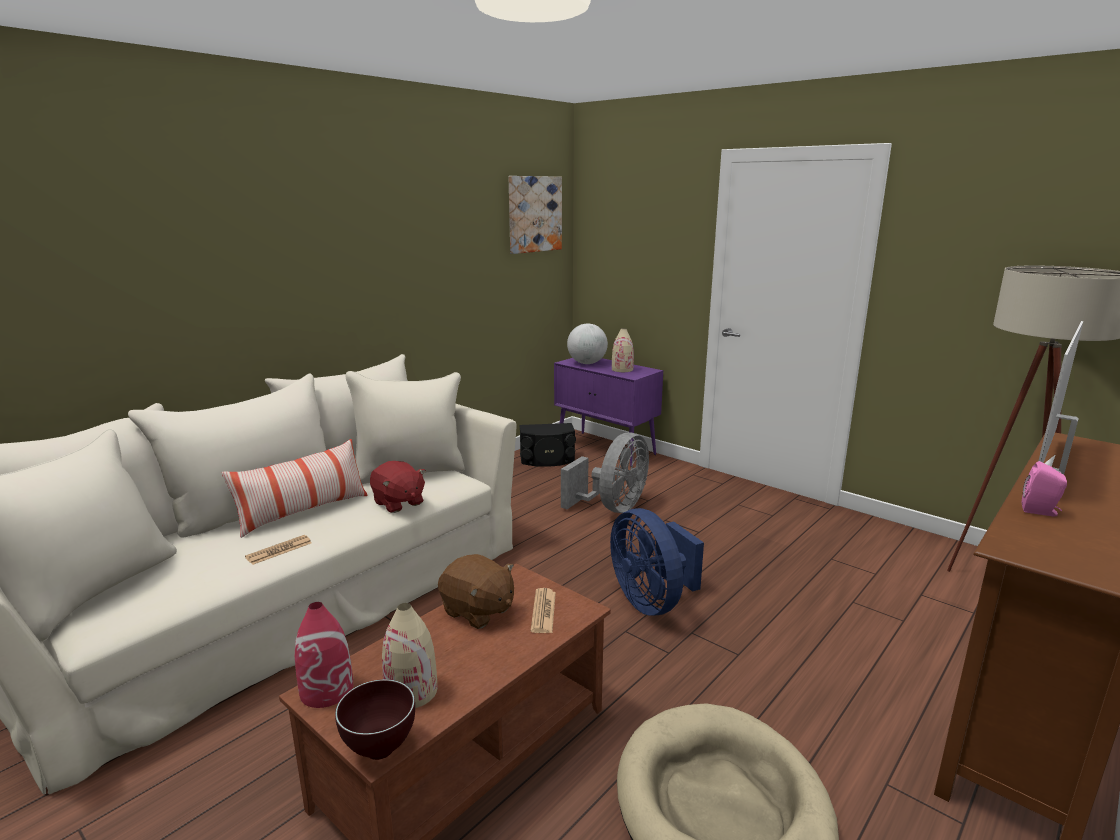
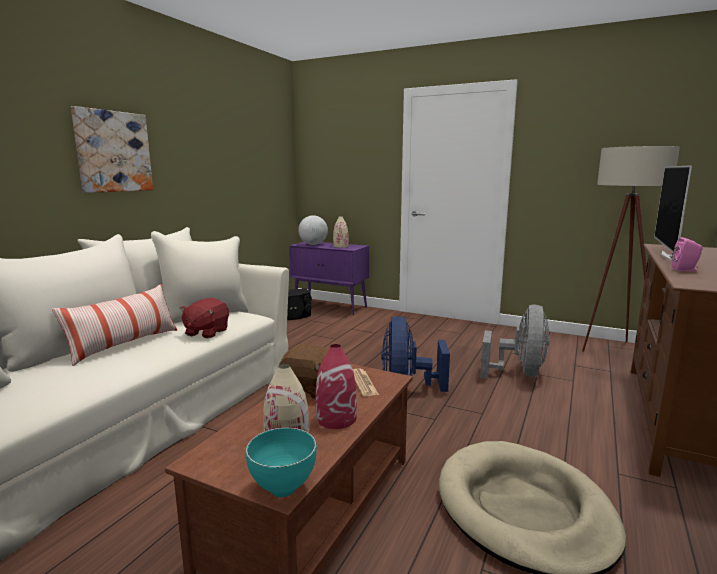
camera: 15 degrees left, 5 degrees down
newspaper [245,535,311,565] -> none
red vase [295,602,353,708] -> red vase moved to [316,344,357,429]
brown bowl [335,679,415,760] -> turquoise bowl [246,427,317,497]
red plush toy [370,461,426,513] -> red plush toy turned 75 degrees clockwise [180,298,229,338]
picture [509,176,562,254] -> picture moved to [71,106,153,193]
grey fan [561,432,649,513] -> grey fan moved to [480,305,549,379]
blue fan [610,508,704,616] -> blue fan turned 45 degrees clockwise [381,316,450,392]

